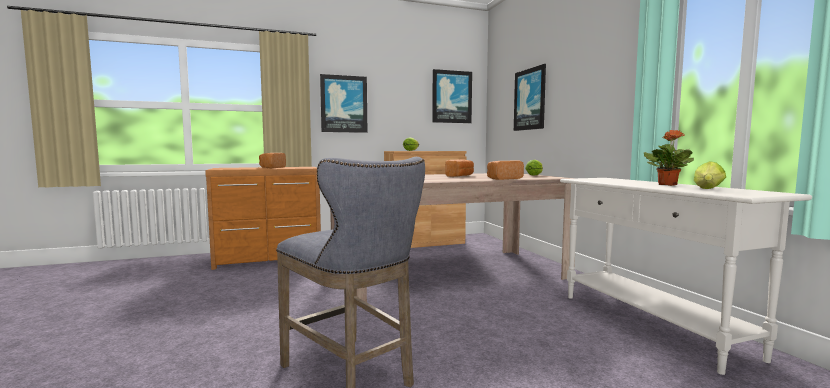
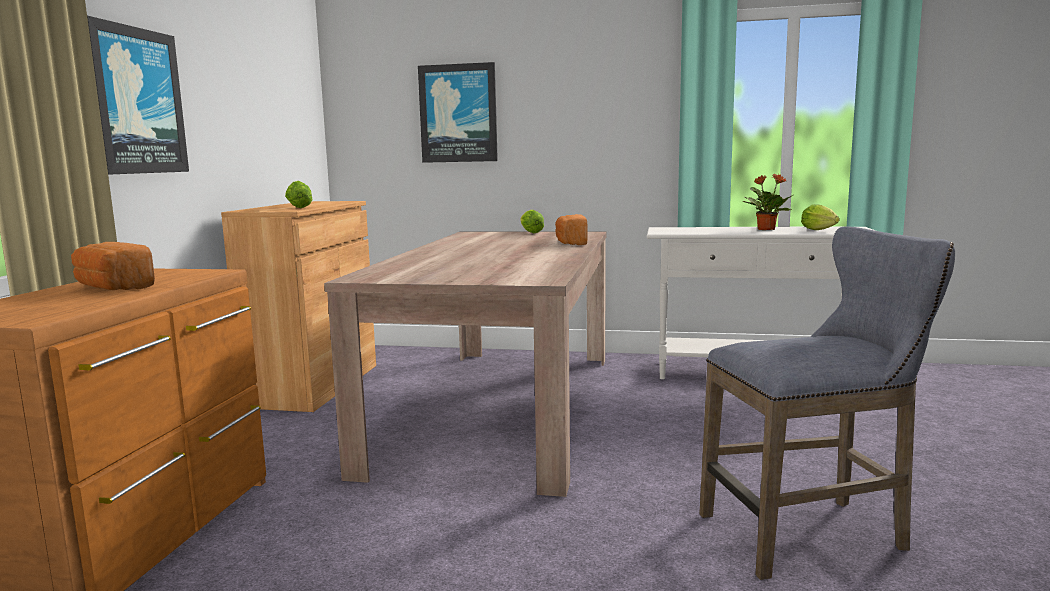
camera: 60 degrees left, 5 degrees up
picture [432,69,472,123] -> none
bread [445,159,474,177] -> none

